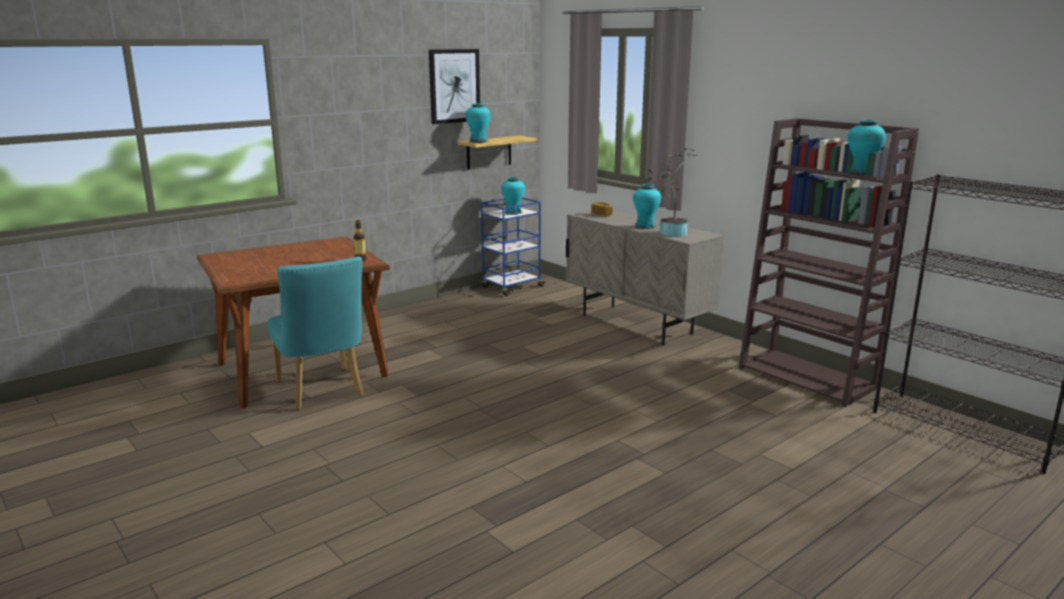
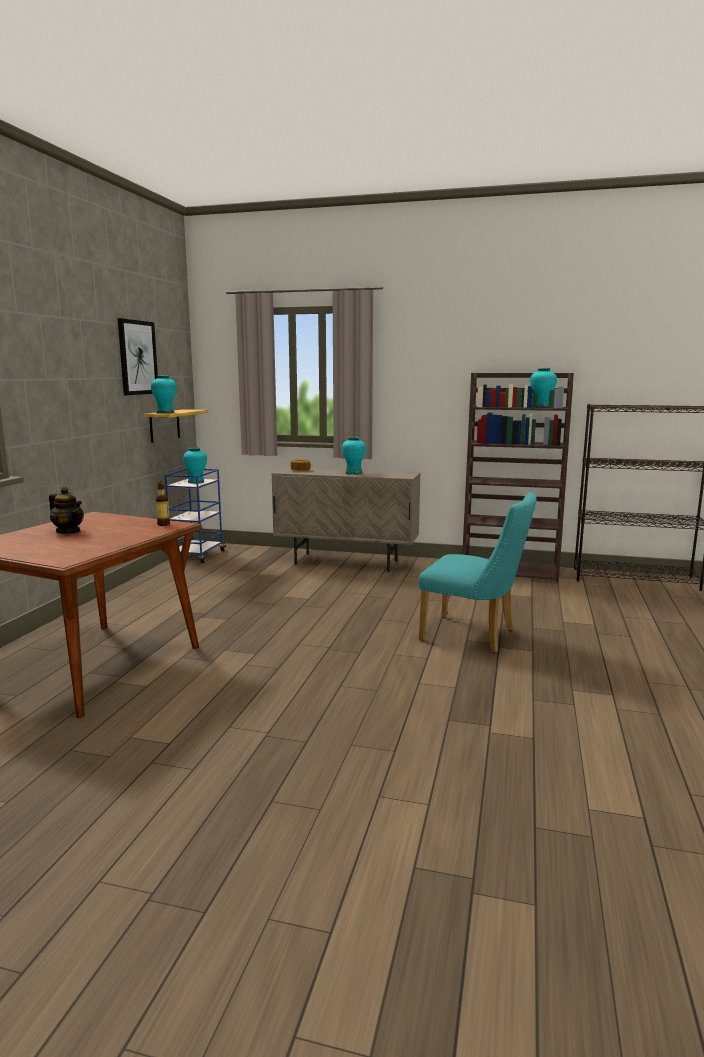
camera: 35 degrees left, 5 degrees down
turquoise chair [267,257,364,410] -> turquoise chair moved to [419,492,537,653]
potted plant [645,148,696,237] -> none
none -> teapot [49,487,84,534]

